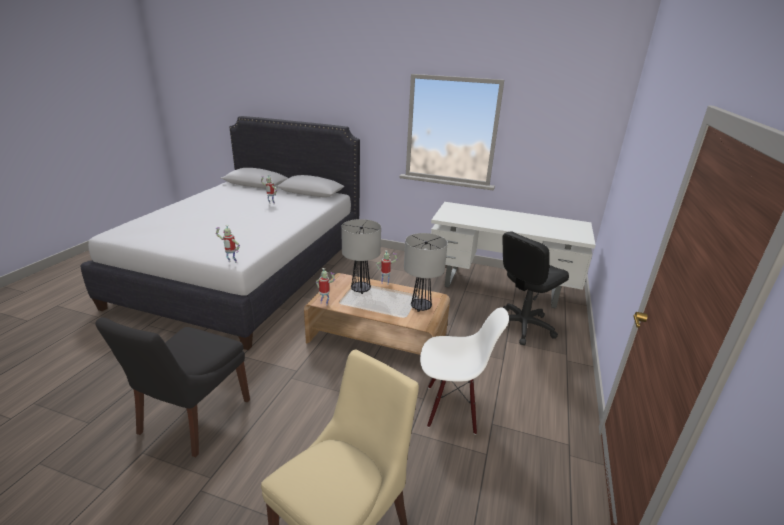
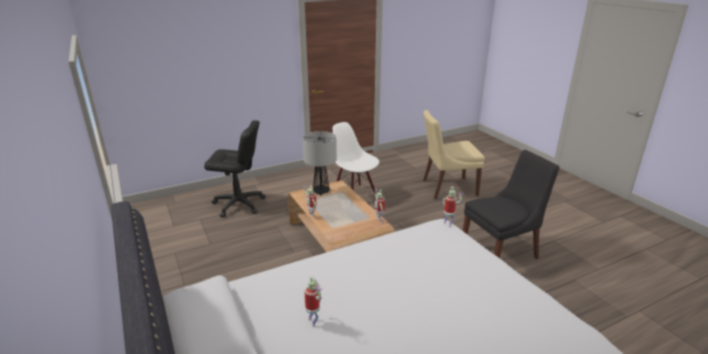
camera: 135 degrees left, 0 degrees up
table lamp [341,219,381,294] -> none
white desk [431,202,596,308] -> none

